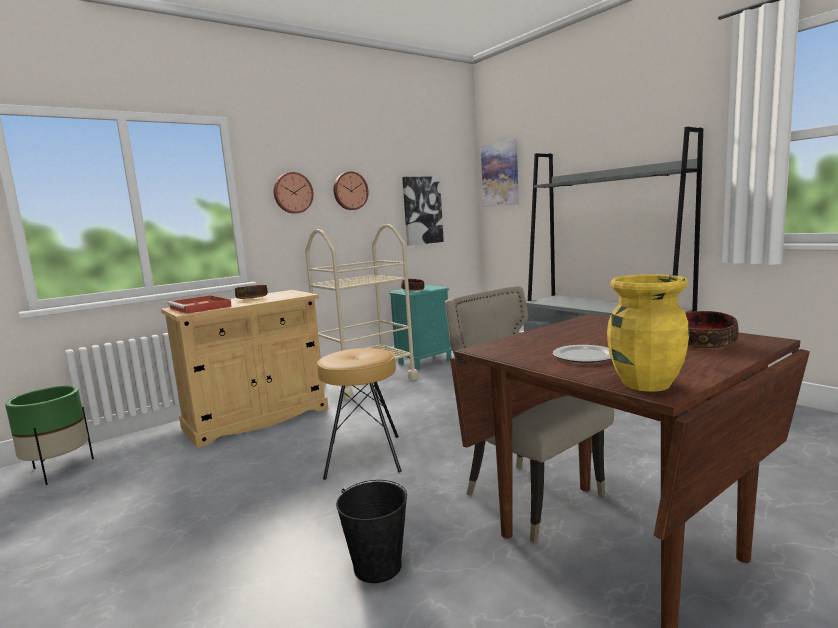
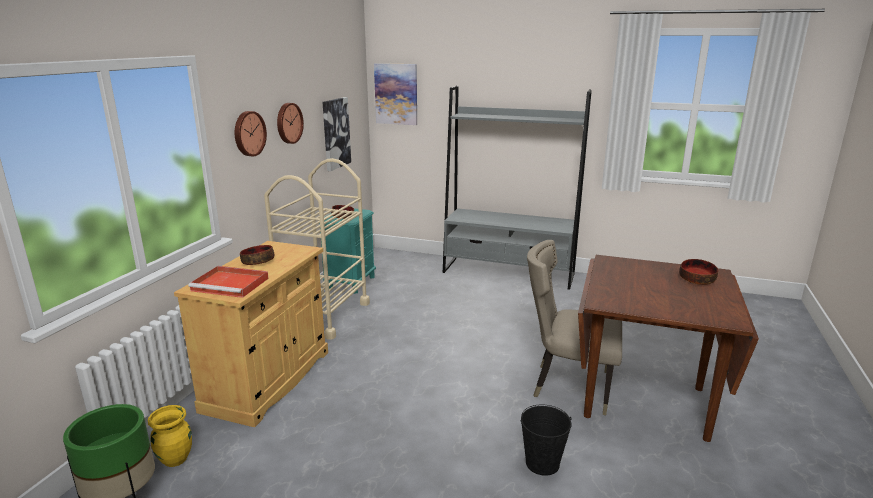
camera: 35 degrees left, 10 degrees up
brown stool [317,348,402,480] -> none
plate [553,345,611,363] -> none
yellow vase [607,274,689,392] -> yellow vase moved to [148,405,192,467]

